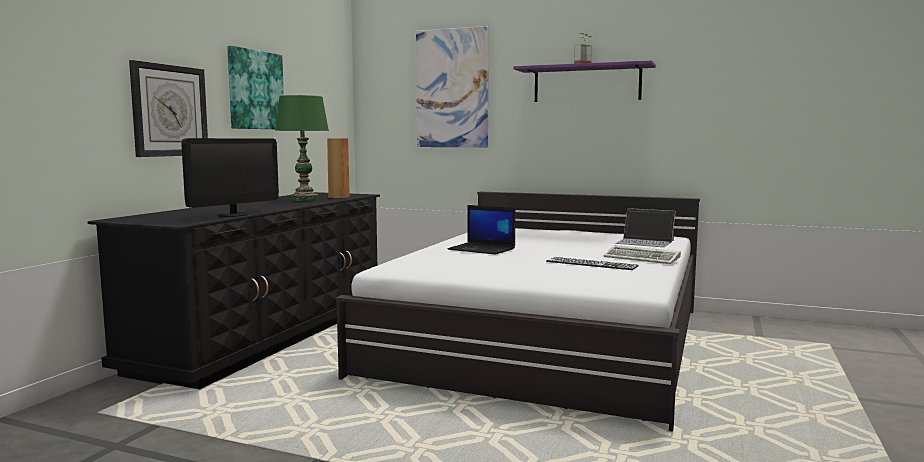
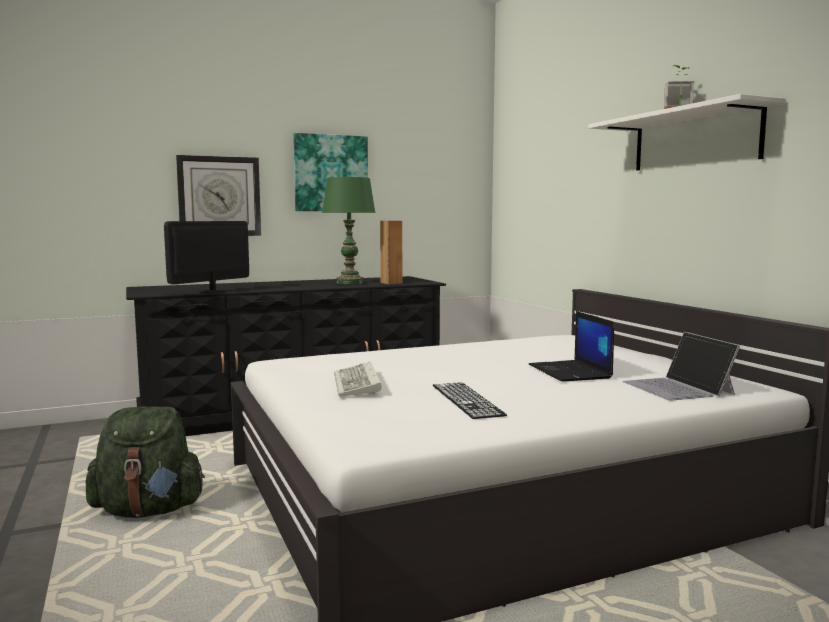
camera: 45 degrees right, 0 degrees up
monitor [181,138,279,217] -> monitor turned 135 degrees clockwise [164,221,249,293]
picture [416,26,489,147] -> none
laptop [448,205,515,255] -> laptop moved to [529,311,614,382]
purple shelf [513,60,656,102] -> white shelf [589,94,786,171]
keyboard [603,245,681,264] -> keyboard moved to [334,362,382,397]
none -> green backpack [86,407,205,518]

